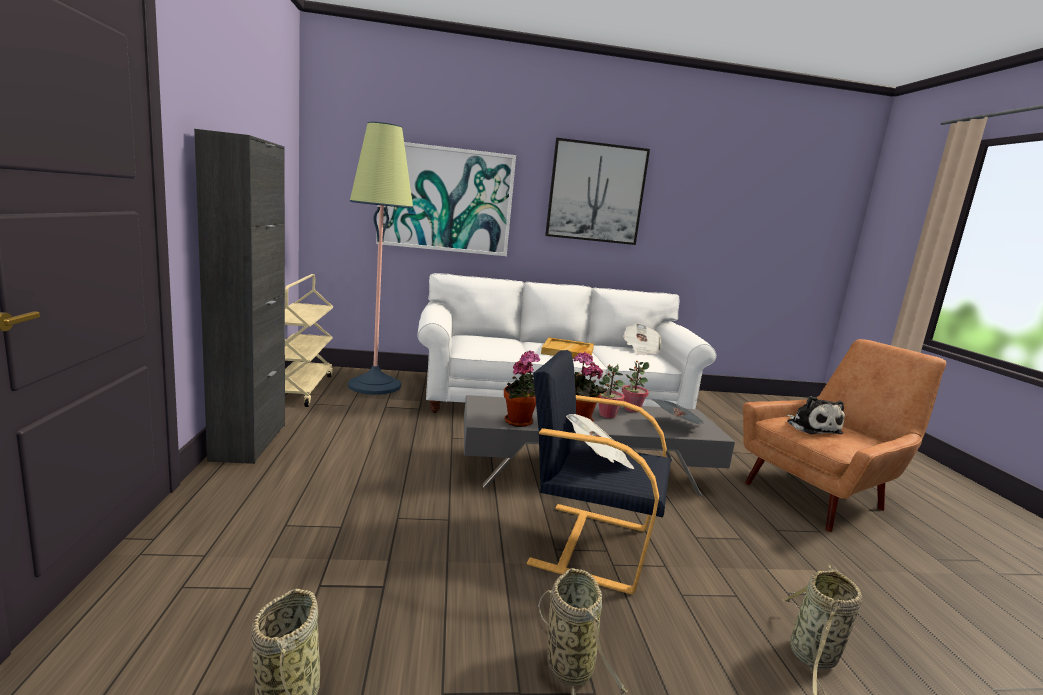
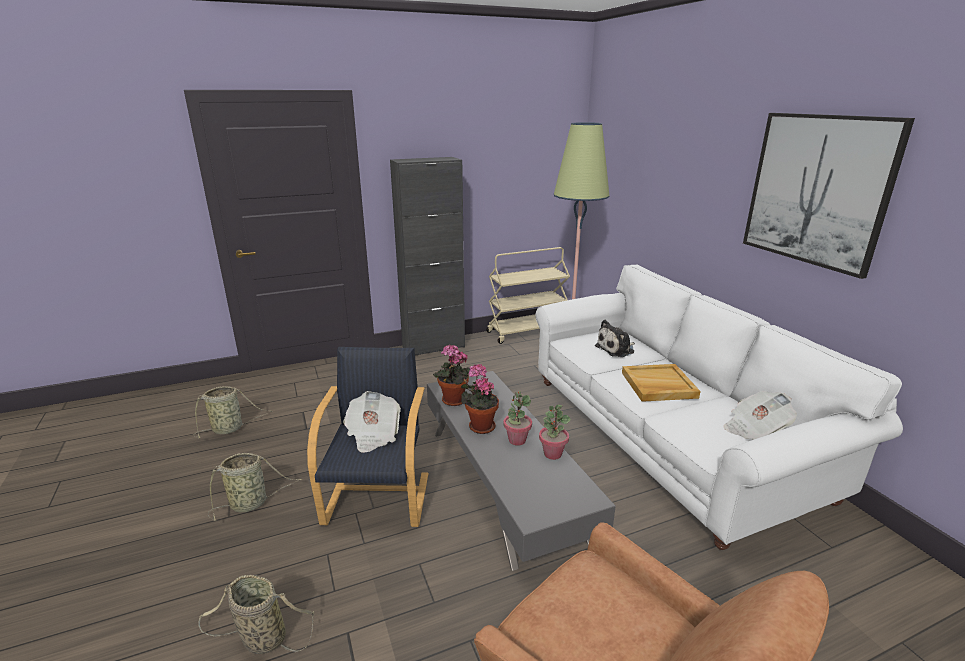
camera: 75 degrees right, 10 degrees up
picture [376,142,516,256] -> none
newspaper [651,399,704,424] -> none
plush toy [787,396,845,434] -> plush toy moved to [595,320,635,357]

